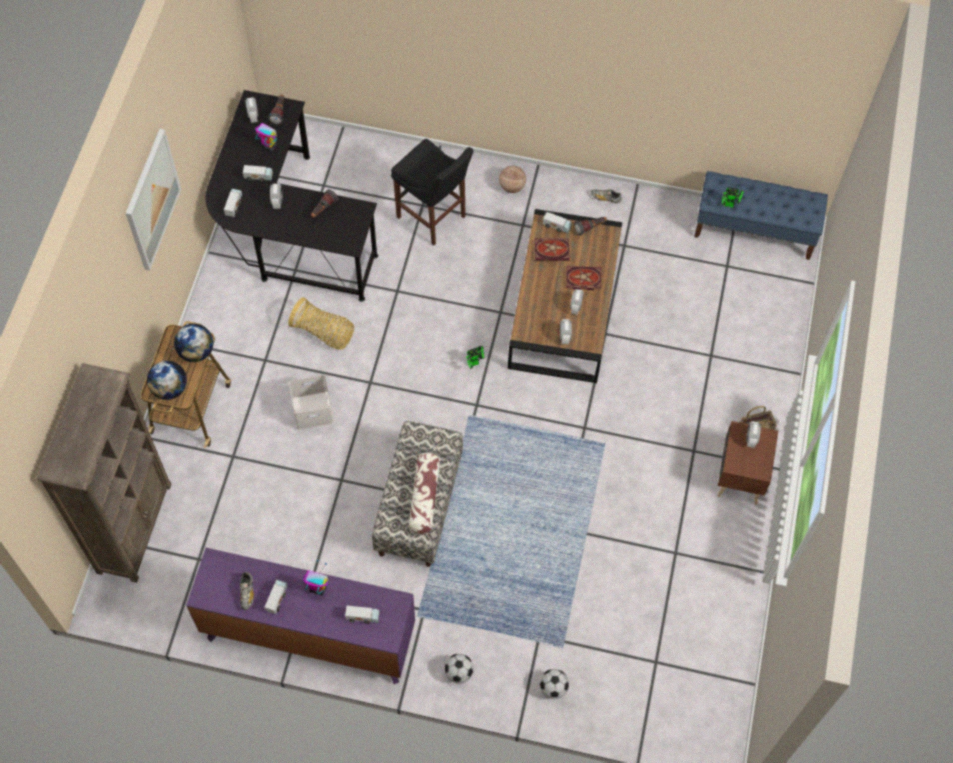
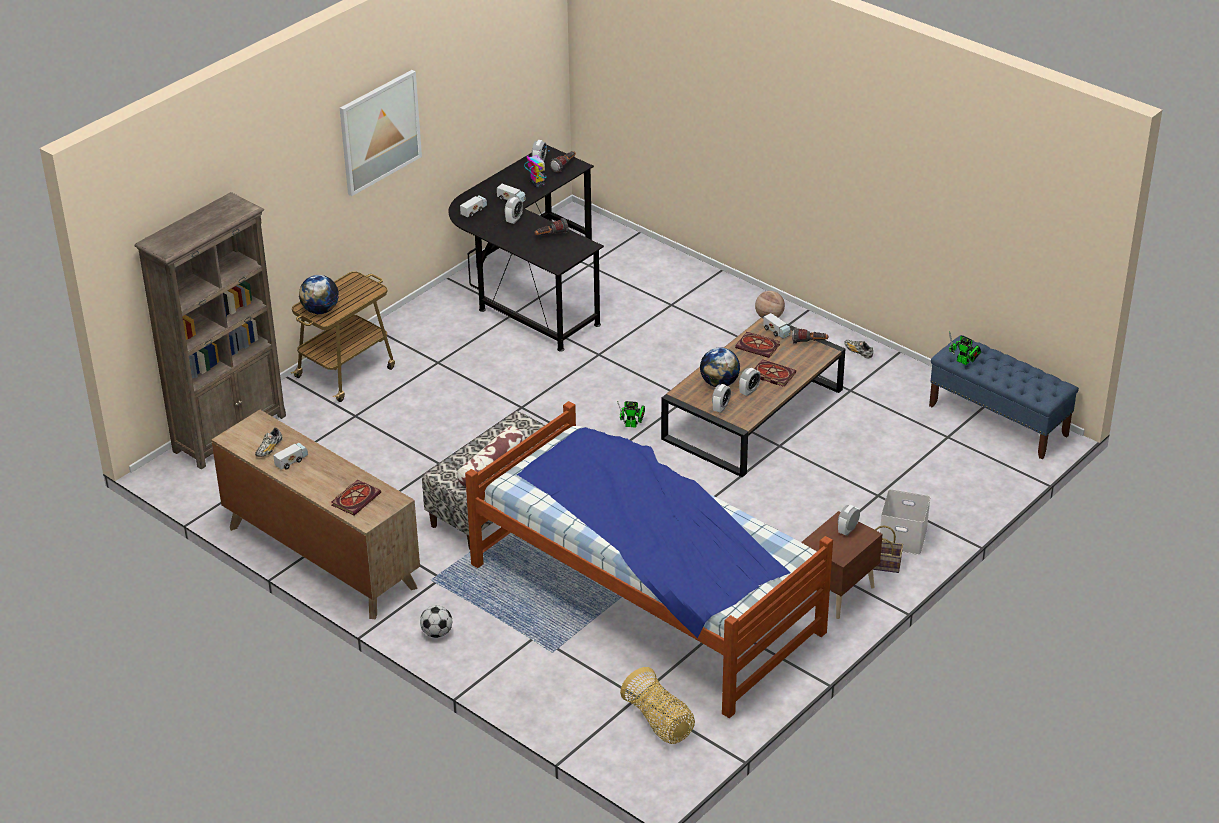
camera: 30 degrees right, 25 degrees down
globe [174,324,213,362] -> globe moved to [700,347,740,387]
purple dresser [186,548,415,684] -> brown dresser [211,410,420,619]
basket [288,297,354,350] -> basket moved to [620,667,695,744]
white storage box [289,375,334,430] -> white storage box moved to [880,489,930,555]
toy robot [303,560,328,596] -> none
toy truck [345,606,380,624] -> book [332,480,381,515]
black stool [391,139,473,246] -> none
football [540,669,569,699] -> none
none -> bed [465,401,833,718]

